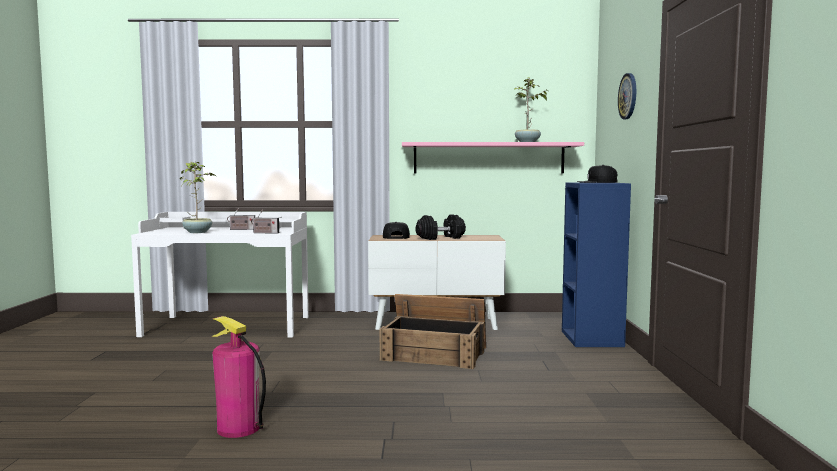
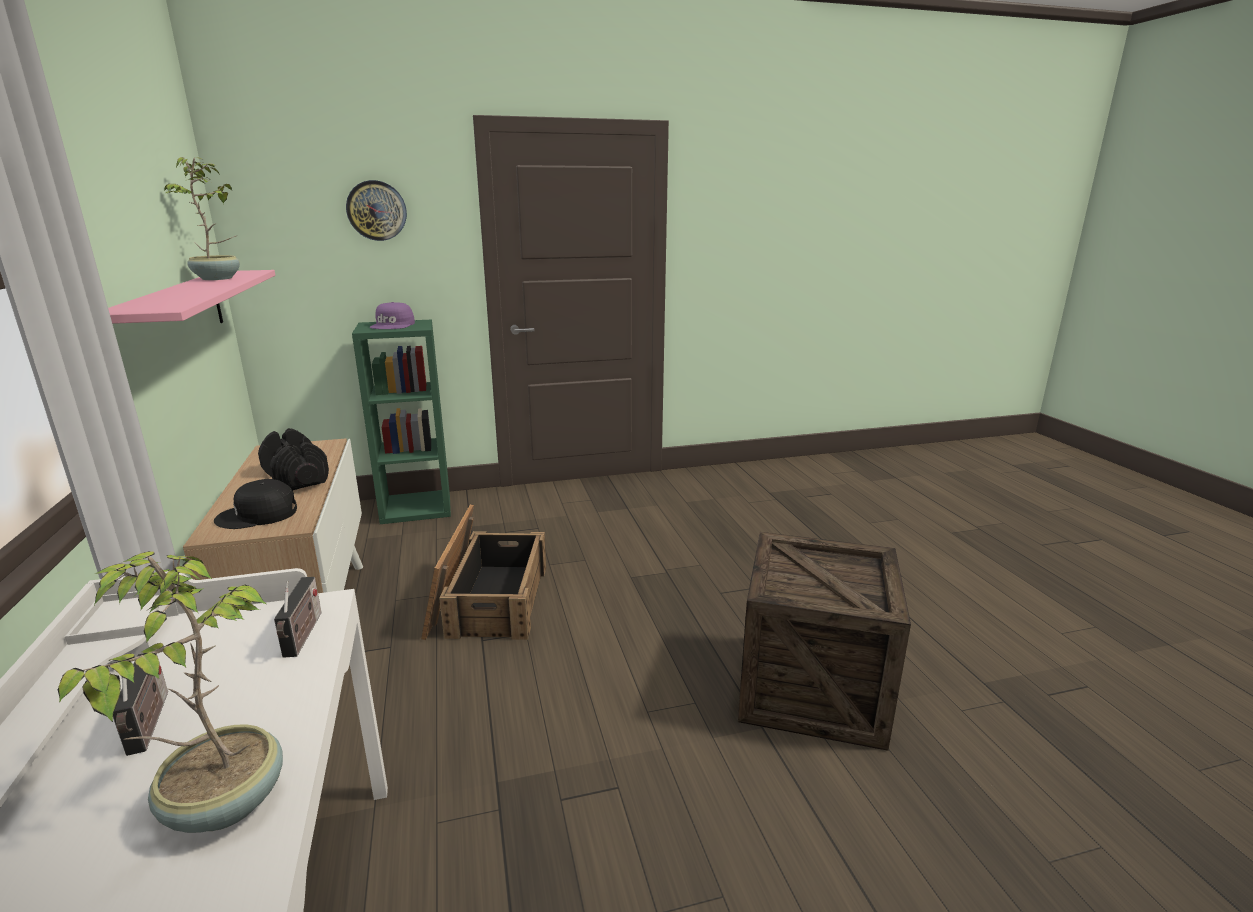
camera: 105 degrees left, 15 degrees up
fire extinguisher [212,316,266,438] -> crate [738,532,911,751]
blue bookcase [562,182,631,347] -> green bookcase [352,319,451,524]
black cap [577,165,618,183] -> purple cap [370,302,415,329]

